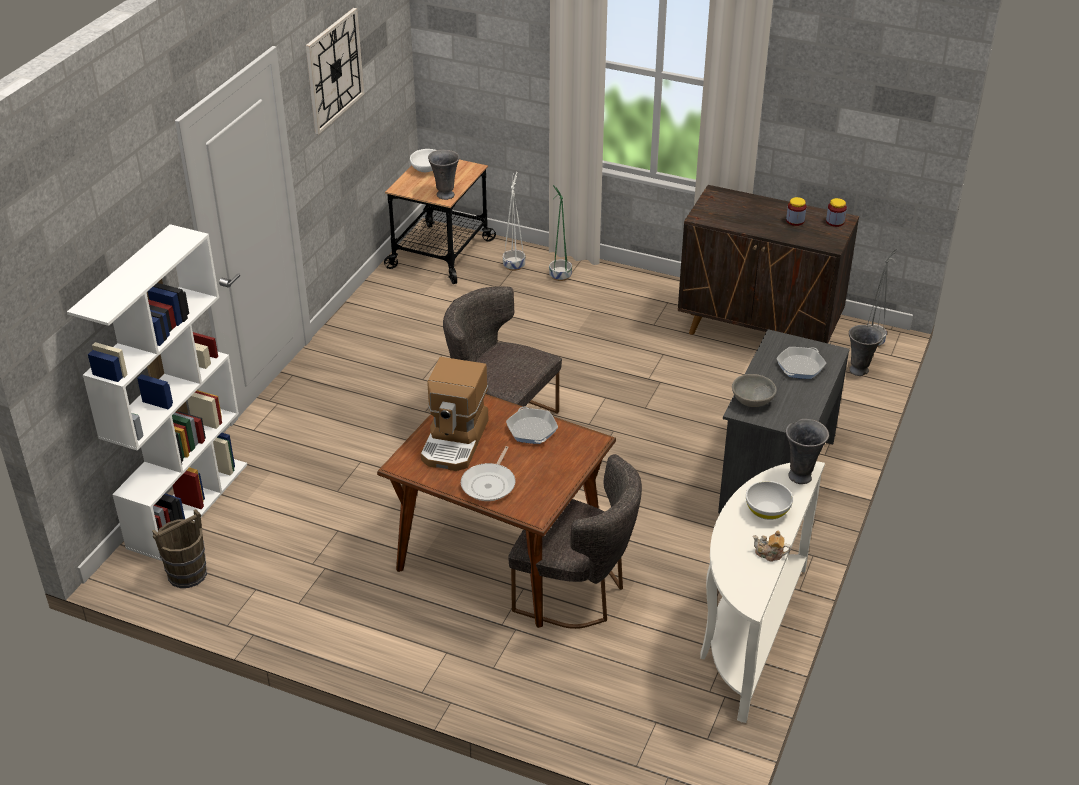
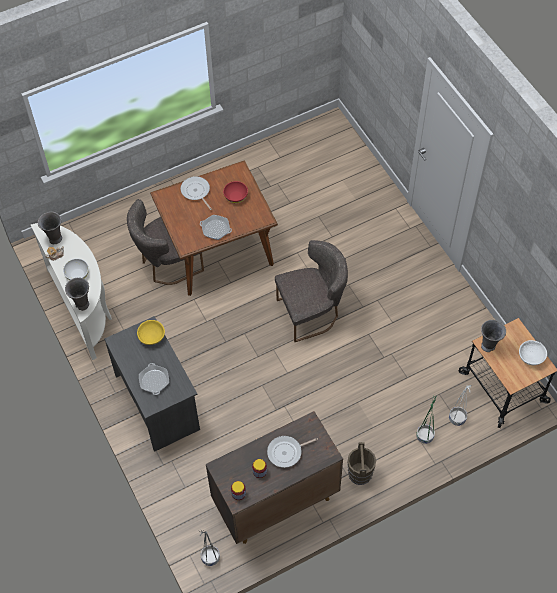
camera: 130 degrees right, 20 degrees up
white bookcase [67,224,247,561] -> none
brown bucket [152,509,207,588] -> brown bucket moved to [347,442,376,485]
wall clock [306,8,364,134] -> none
coffee machine [421,357,488,471] -> red bowl [223,181,248,203]
grey bowl [732,374,777,407] -> yellow bowl [137,320,165,345]
grey vase [849,325,883,376] -> grey vase moved to [38,212,62,244]
none -> frying pan [267,436,318,468]

